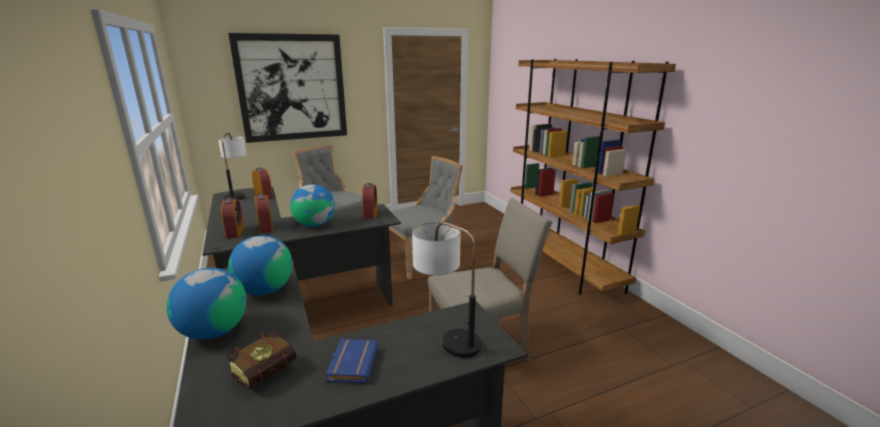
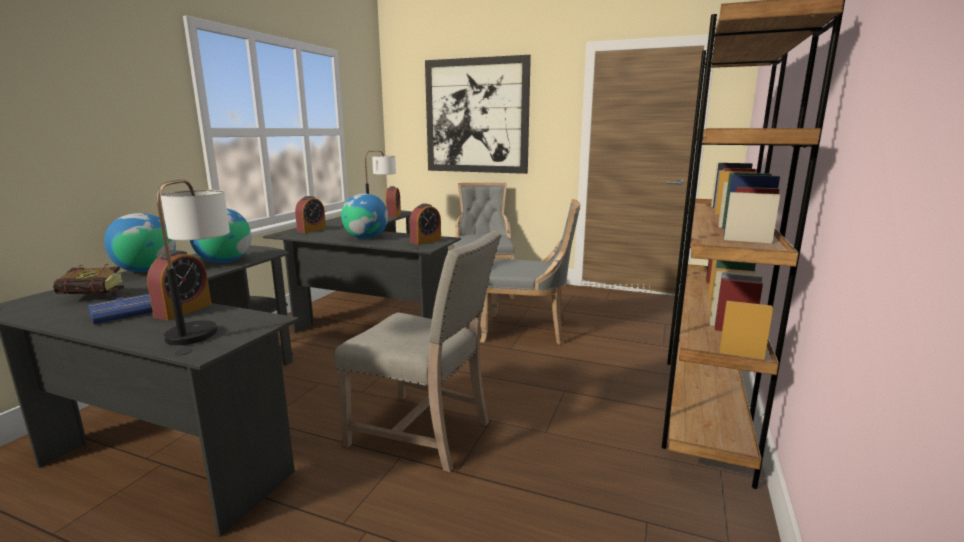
camera: 45 degrees right, 5 degrees down
alarm clock [254,193,273,233] -> alarm clock moved to [147,250,212,320]

